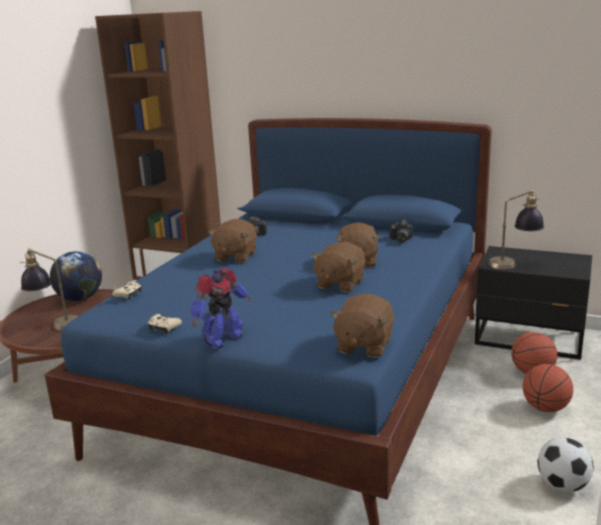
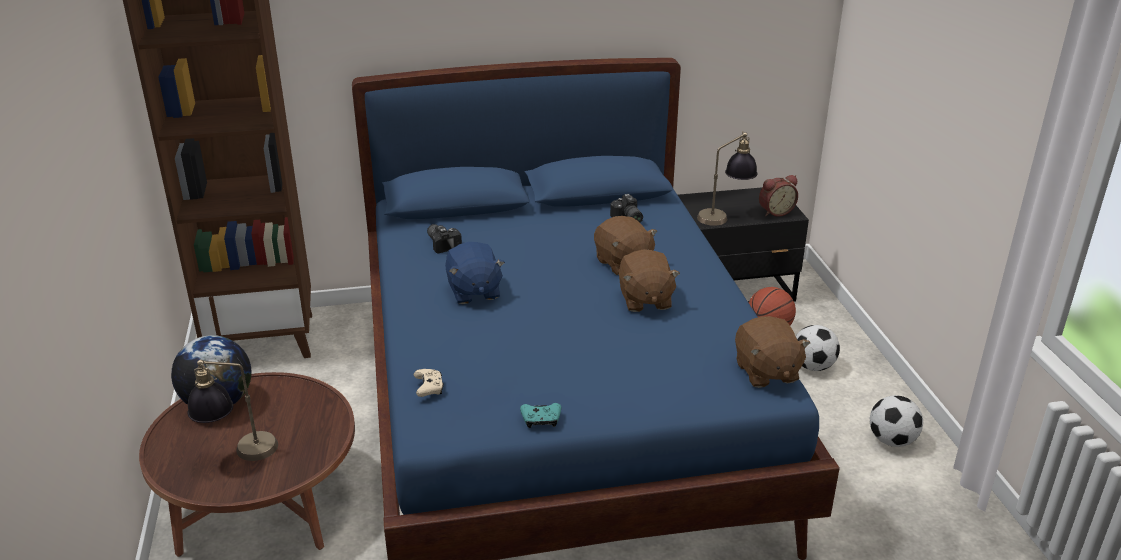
camera: 35 degrees left, 10 degrees up
beige game controller [148,314,182,334] -> turquoise game controller [520,403,561,428]
toy robot [191,268,251,349] -> none
brown plush toy [208,219,257,263] -> blue plush toy [445,242,505,304]
basketball [523,364,573,412] -> football [796,325,840,371]
none -> alarm clock [759,175,798,217]

